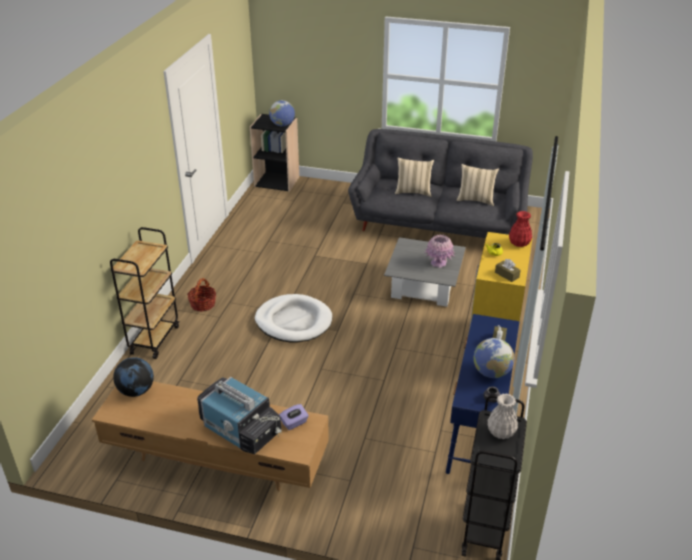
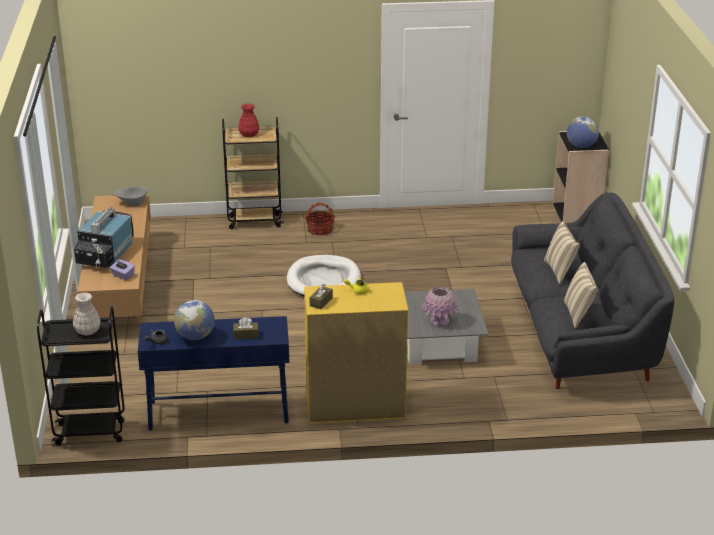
camera: 70 degrees right, 5 degrees down
globe [113,357,154,397] -> grey bowl [114,186,147,206]
red vase [509,211,532,247] -> red vase moved to [238,103,259,137]

